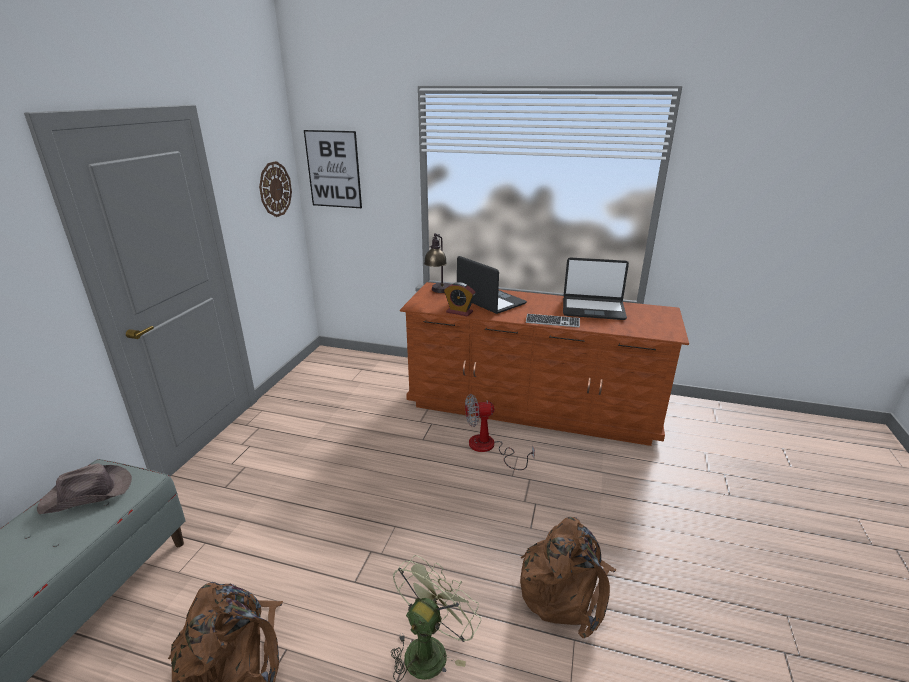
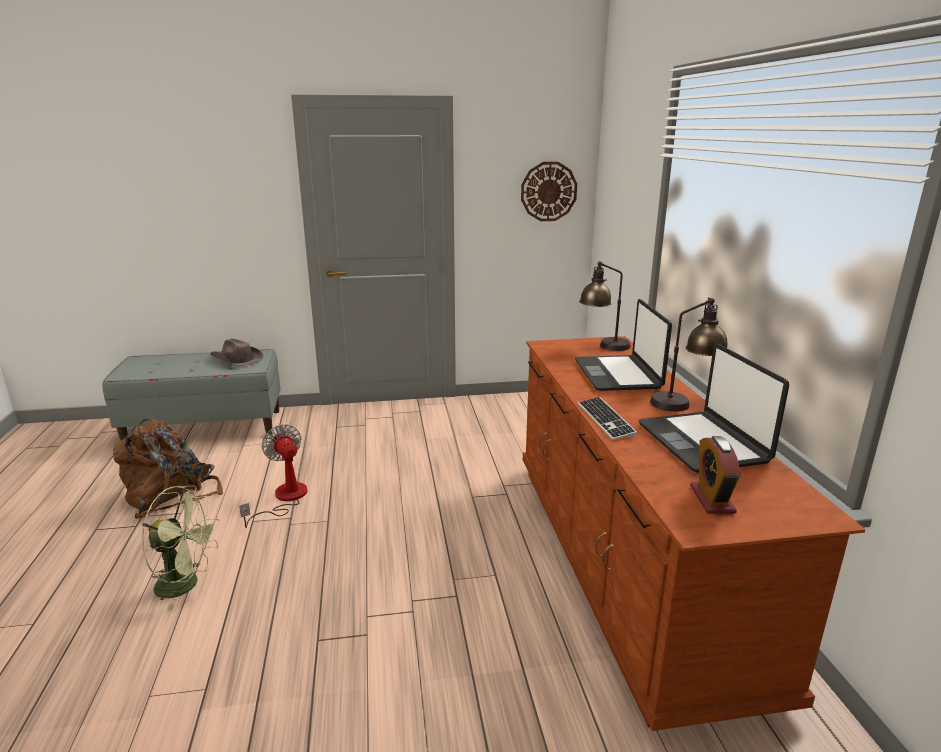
camera: 65 degrees right, 5 degrees down
picture [304,130,362,208] -> none
alarm clock [444,282,476,317] -> alarm clock moved to [690,436,741,514]
laptop [457,256,527,314] -> laptop turned 150 degrees clockwise [575,299,672,391]
fan [465,394,535,470] -> fan moved to [239,424,307,528]
brown backpack [520,517,617,638] -> none
none -> table lamp [650,297,727,412]

